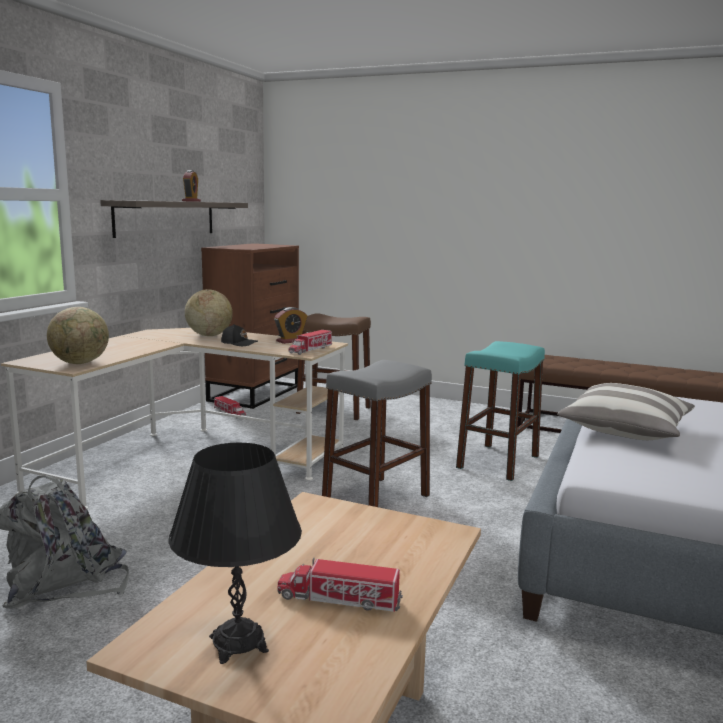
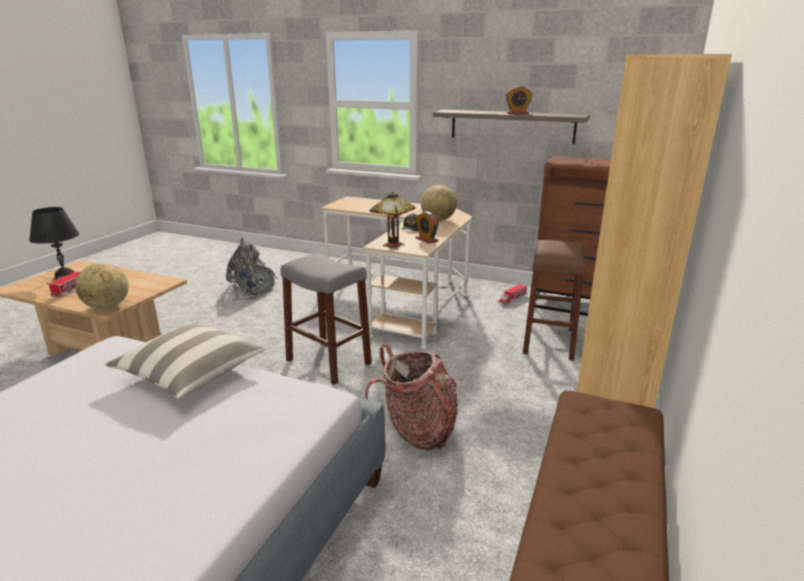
camera: 90 degrees right, 10 degrees up
globe [47,307,109,364] -> globe moved to [75,263,129,309]
toy truck [289,330,332,355] -> table lamp [370,192,416,249]
turquoise stool [456,341,545,481] -> backpack [365,345,458,451]
none -> brown bookcase [576,54,732,408]

